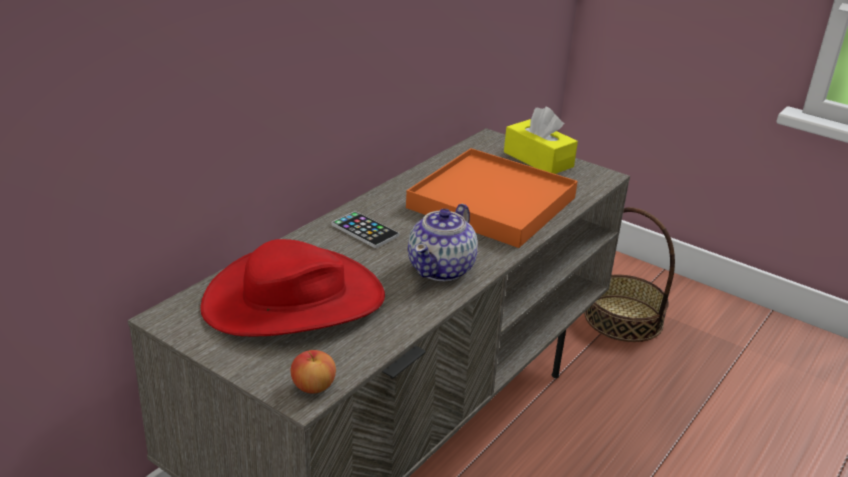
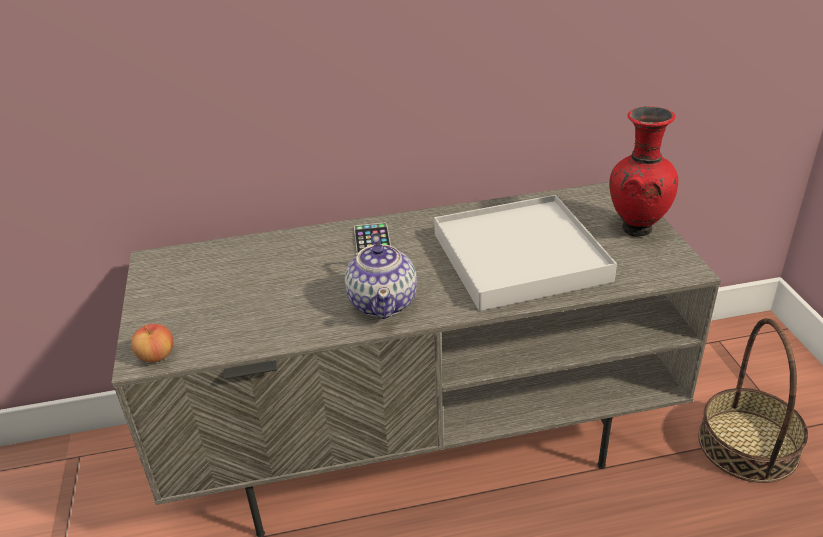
camera: 45 degrees right, 5 degrees up
red hat [200,239,385,336] -> none
orange tray [406,148,578,248] -> white tray [434,195,617,311]
teapot [408,204,478,281] -> teapot turned 75 degrees counterclockwise [345,233,417,319]
yellow tissue box [504,107,578,174] -> red vase [609,106,678,237]

